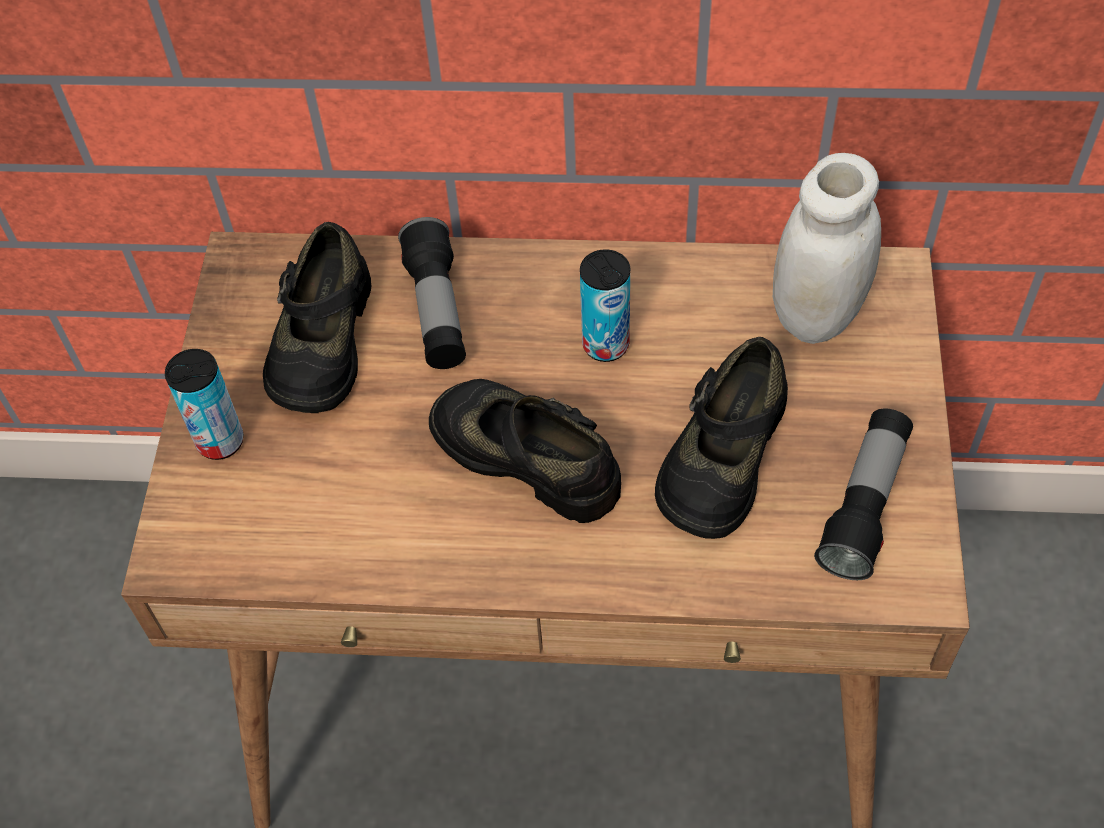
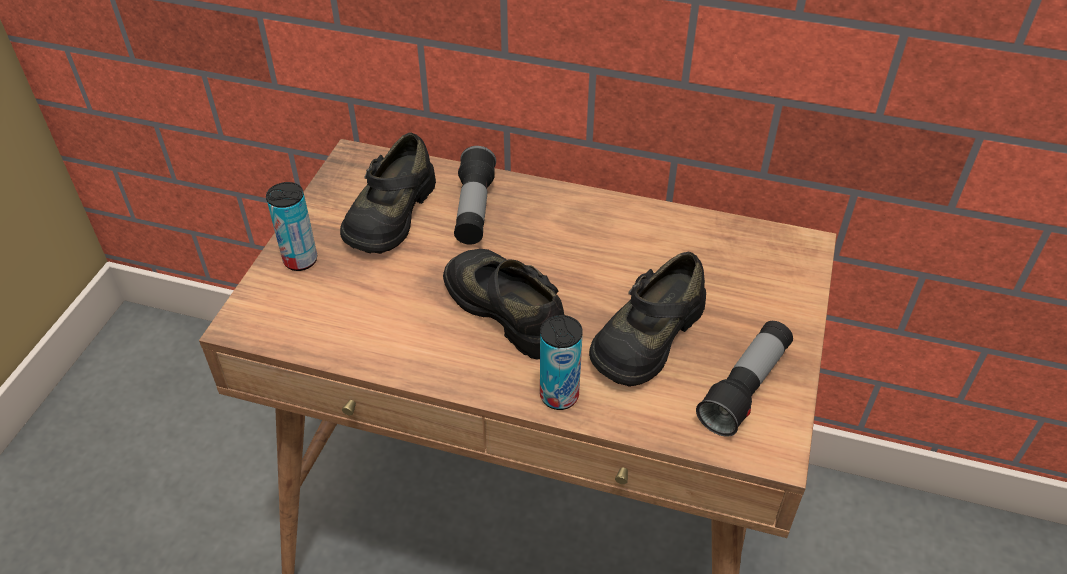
camera: 10 degrees right, 10 degrees down
can [580,249,630,362] -> can moved to [540,315,583,410]
white jar [773,153,881,344] -> none

